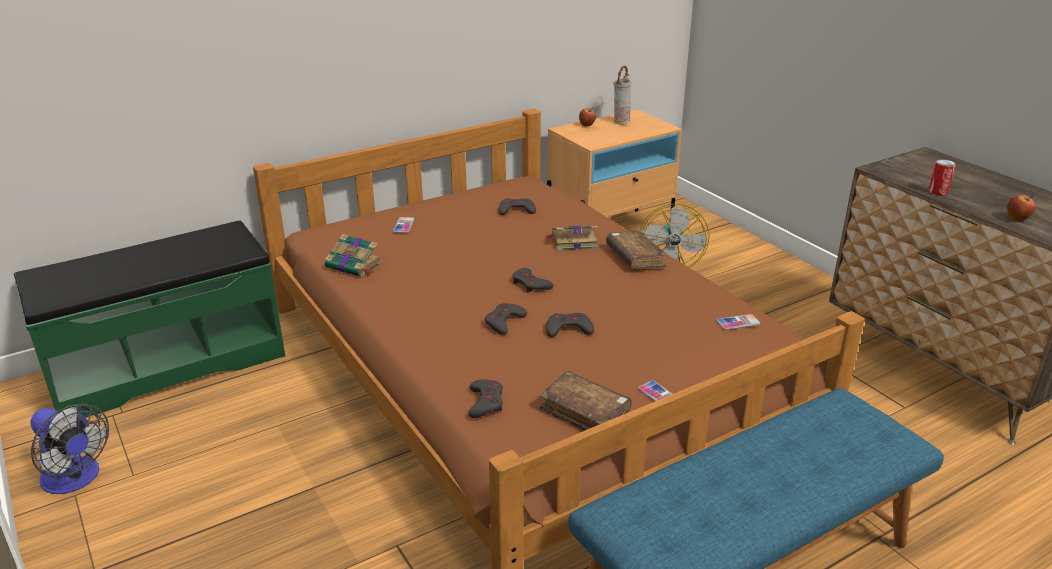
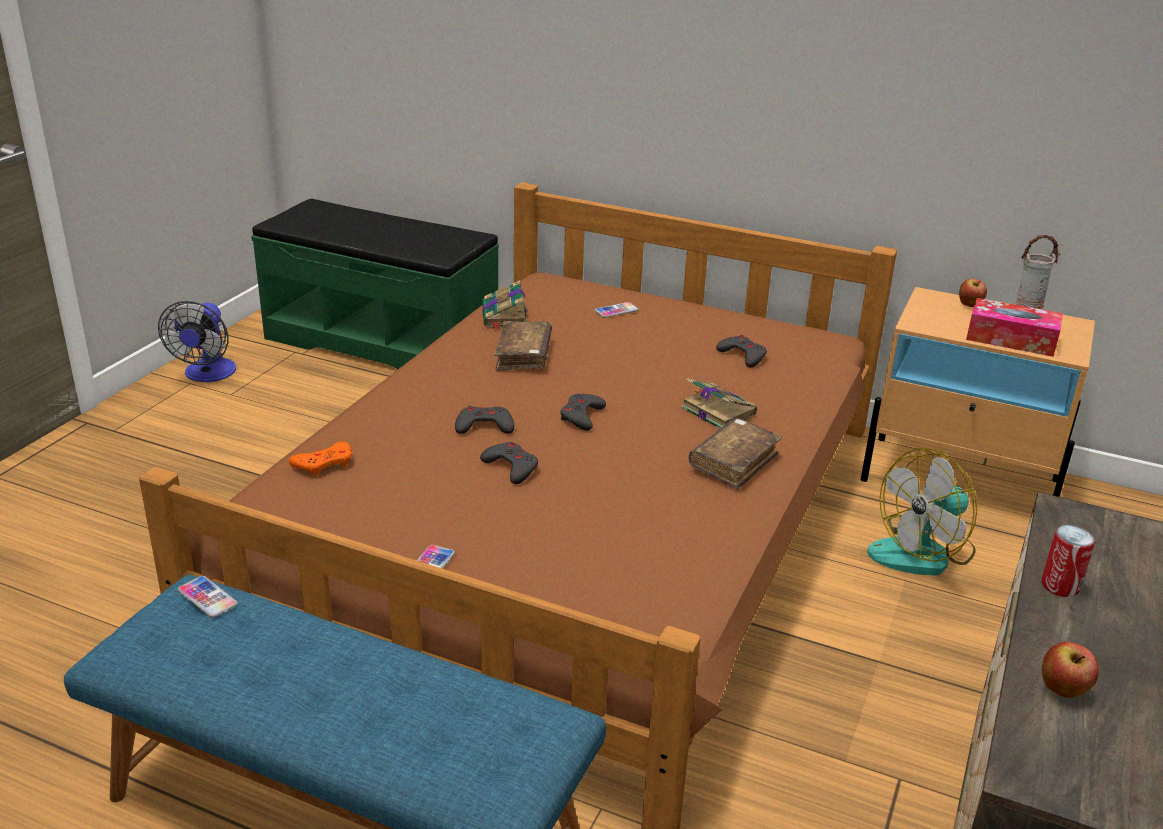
camera: 55 degrees right, 0 degrees up
grey game controller [468,379,503,418] -> orange game controller [289,441,352,477]
brown book [539,371,632,430] -> brown book moved to [494,321,552,371]
phone [716,314,760,330] -> phone moved to [178,576,238,618]
none -> tissue box [966,298,1063,357]

